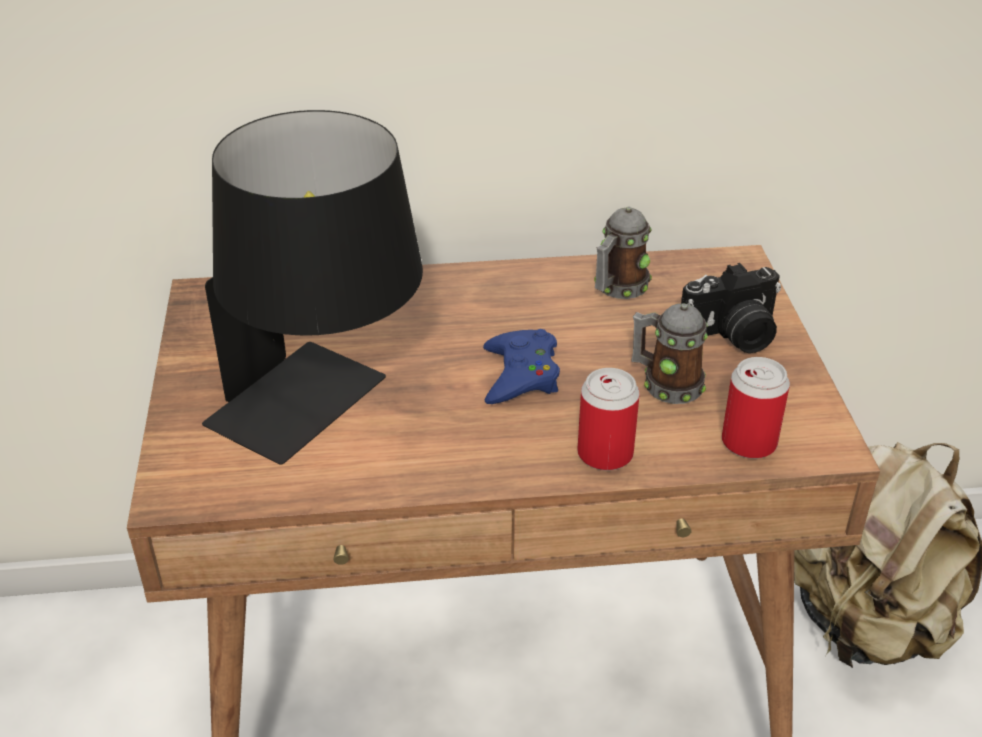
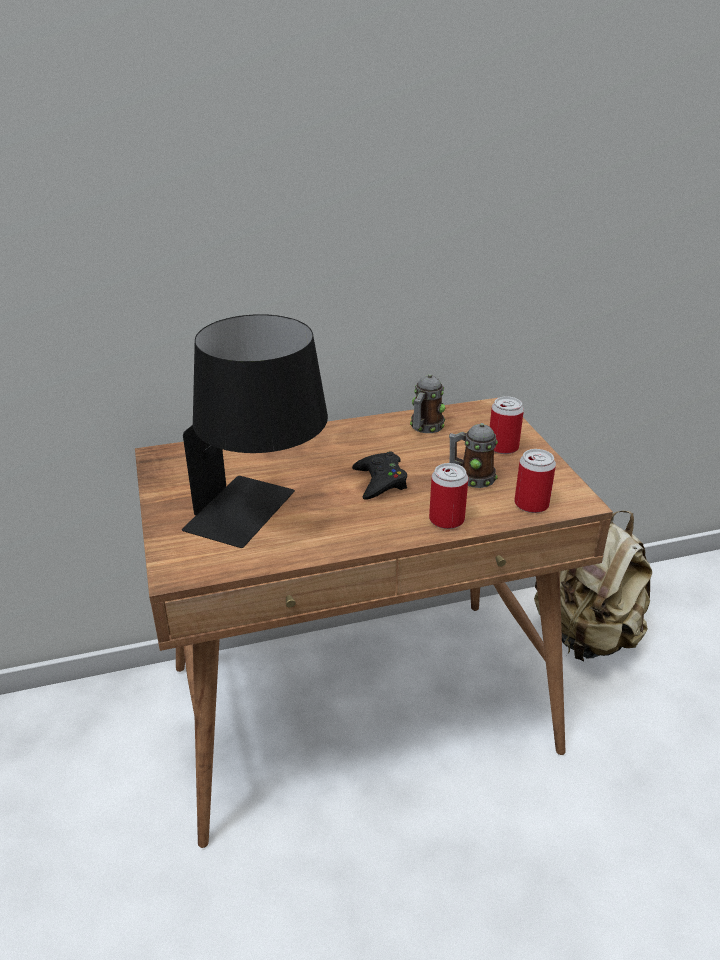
camera: 10 degrees left, 5 degrees down
blue game controller [483,329,560,404] -> black game controller [352,451,407,500]
camera [681,263,781,353] -> can [490,396,524,454]

